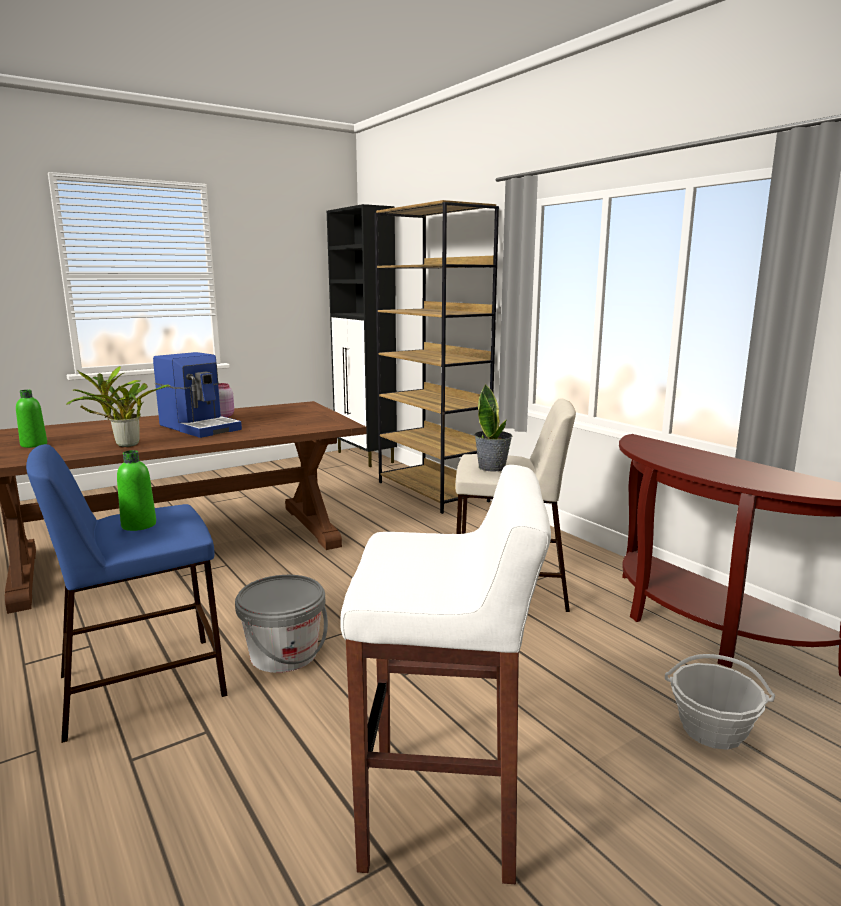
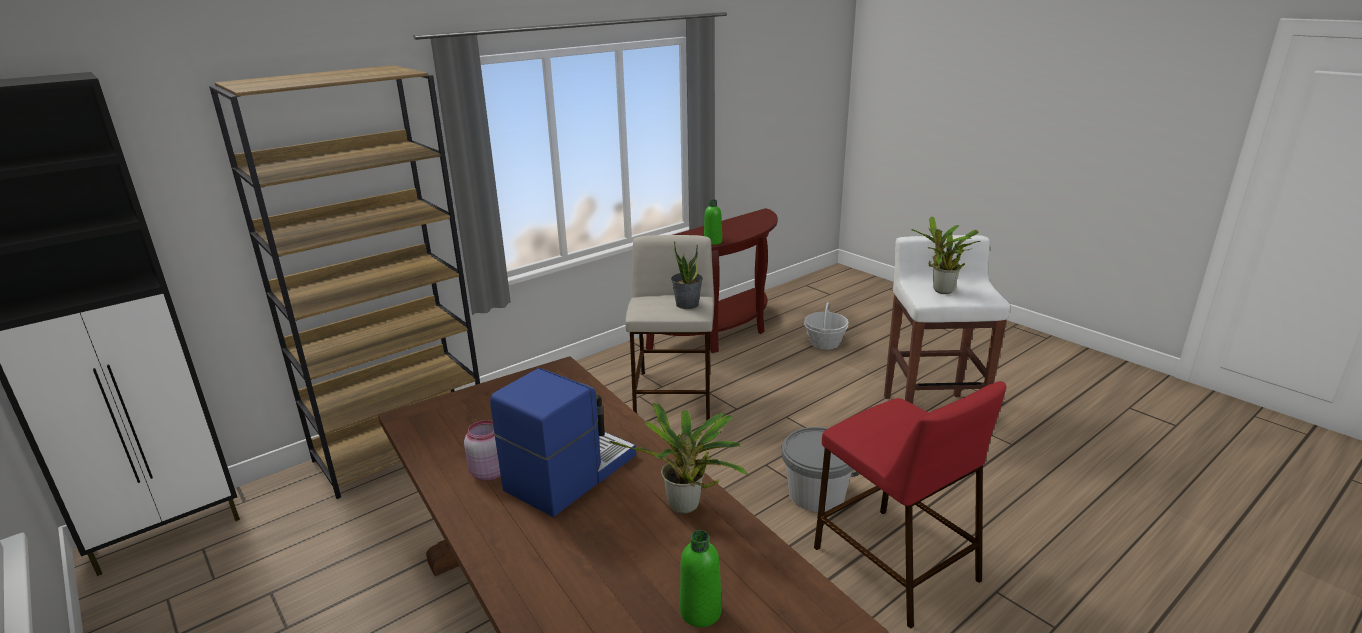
camera: 95 degrees left, 10 degrees up
blue stool [26,444,227,743] -> red stool [814,381,1006,629]
green bottle [117,450,156,531] -> green bottle moved to [704,199,722,245]
none -> potted plant [911,216,980,294]

